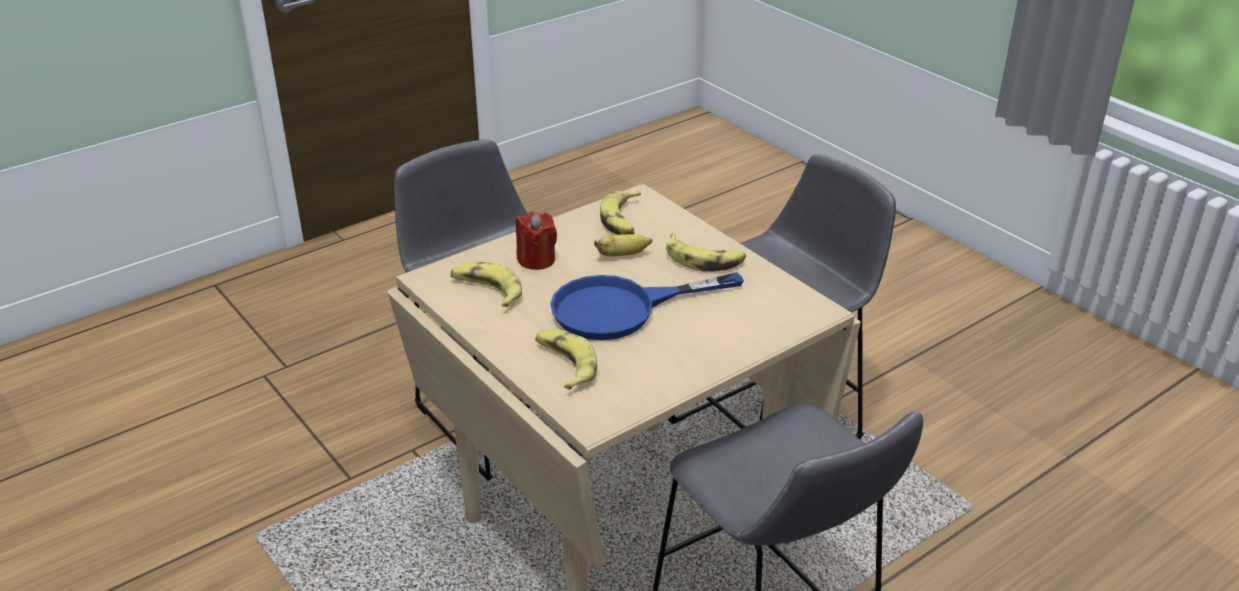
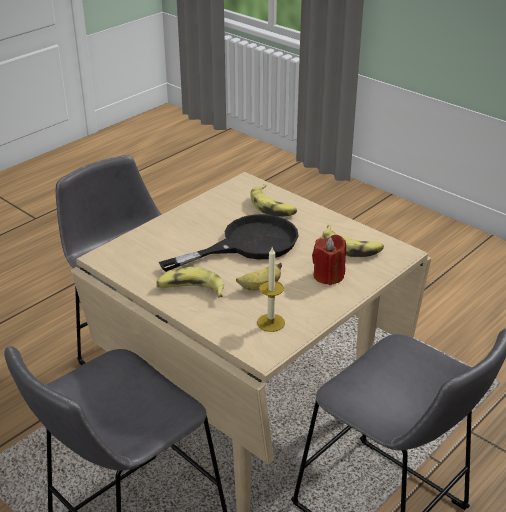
camera: 170 degrees right, 0 degrees up
blue frying pan [550,272,744,340] -> black frying pan [159,214,299,272]
banana [600,191,641,235] -> candle [257,248,285,332]

